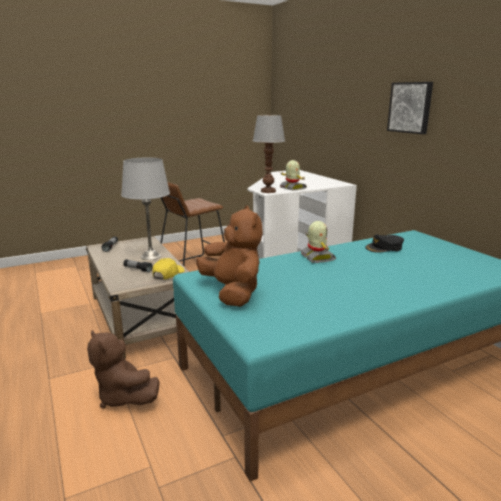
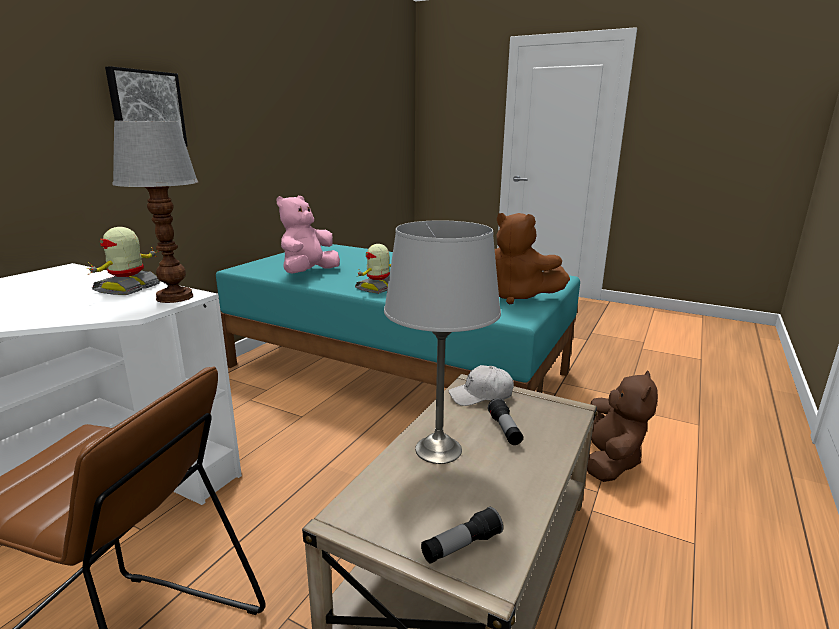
camera: 125 degrees left, 0 degrees up
yellow cap [152,258,185,280] -> white cap [449,365,514,406]
brown plush toy [196,205,263,307] -> brown plush toy turned 90 degrees counterclockwise [495,213,570,305]
black cap [365,234,404,253] -> pink plush toy [277,196,340,273]

